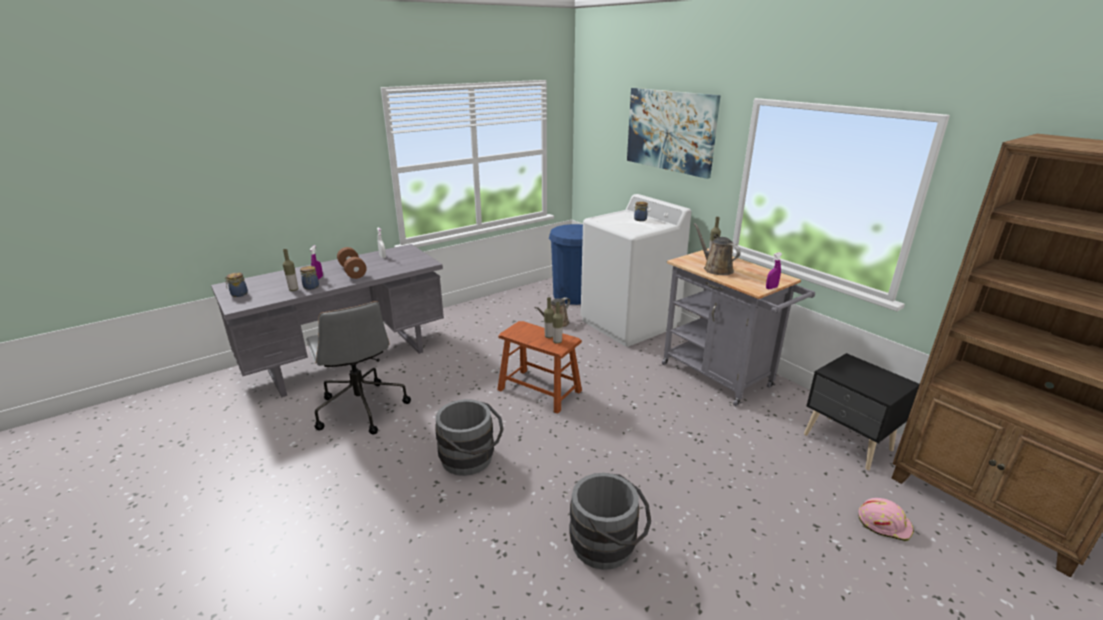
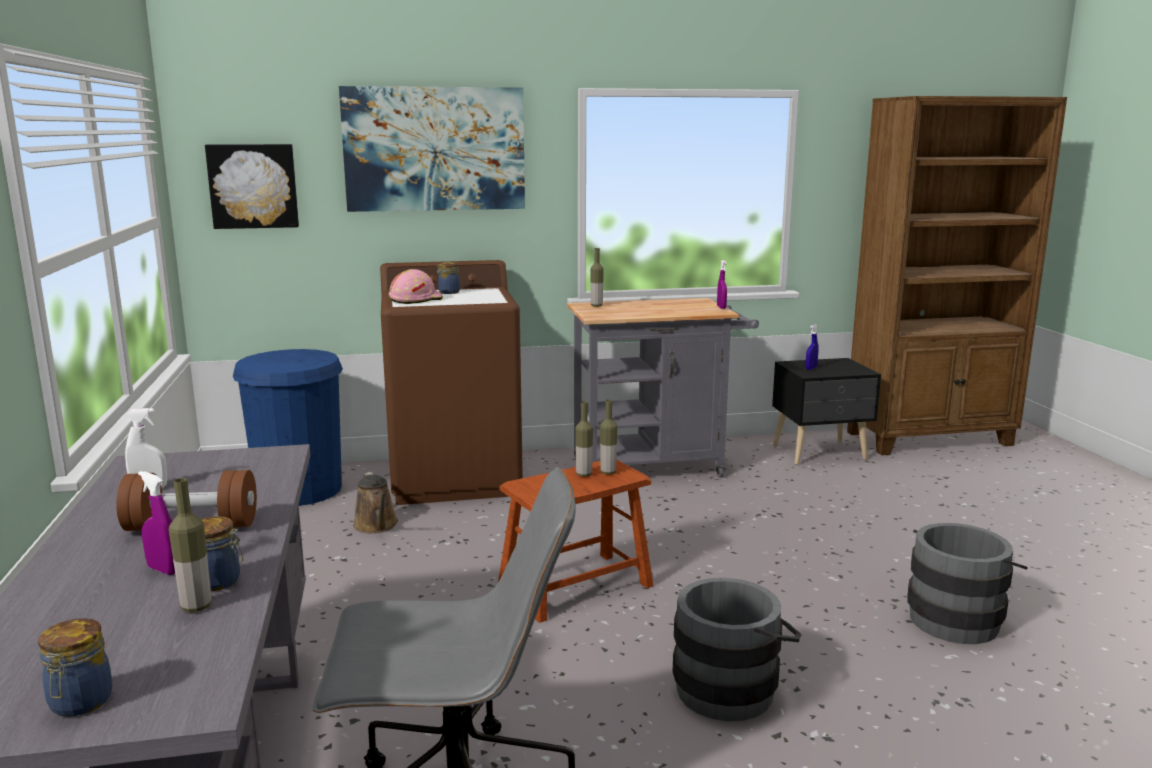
camera: 65 degrees left, 10 degrees down
white washing machine [581,194,691,347] -> brown washing machine [380,260,523,505]
brown watering can [694,223,741,275] -> none
pink hard hat [858,498,914,541] -> pink hard hat moved to [389,269,443,304]
none -> picture [205,144,299,229]
none -> blue spray bottle [805,325,818,370]

